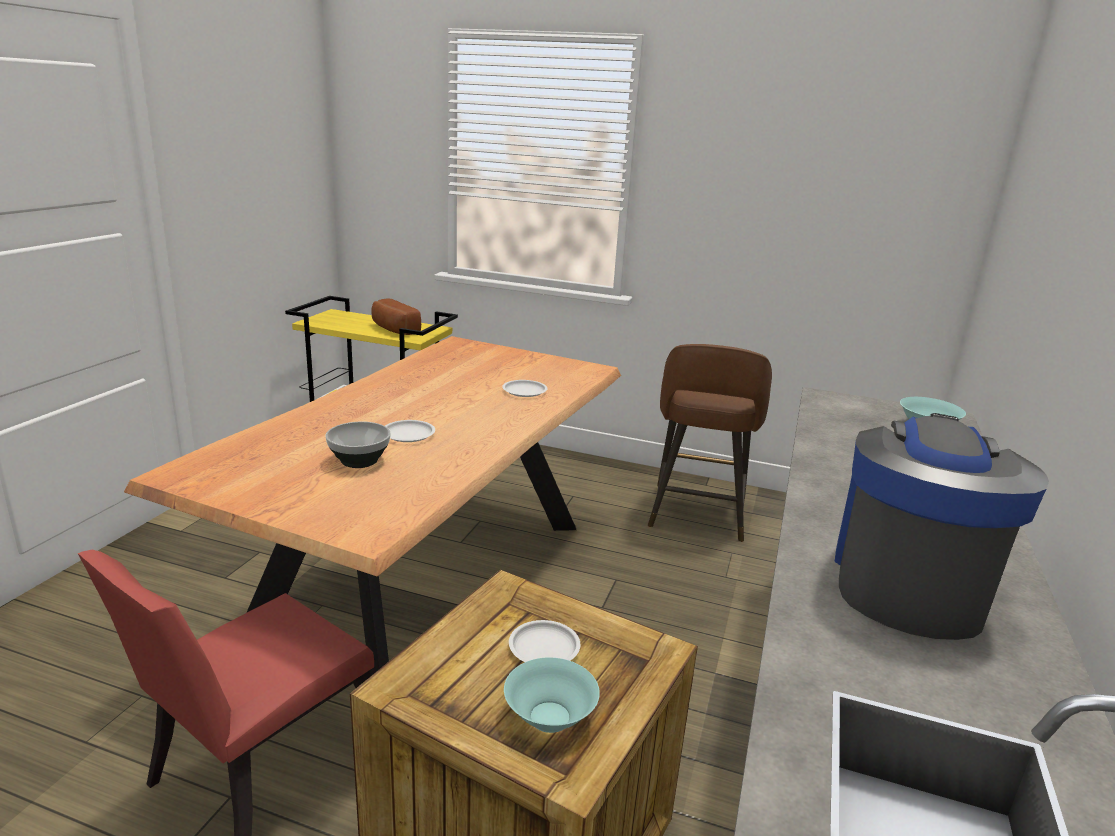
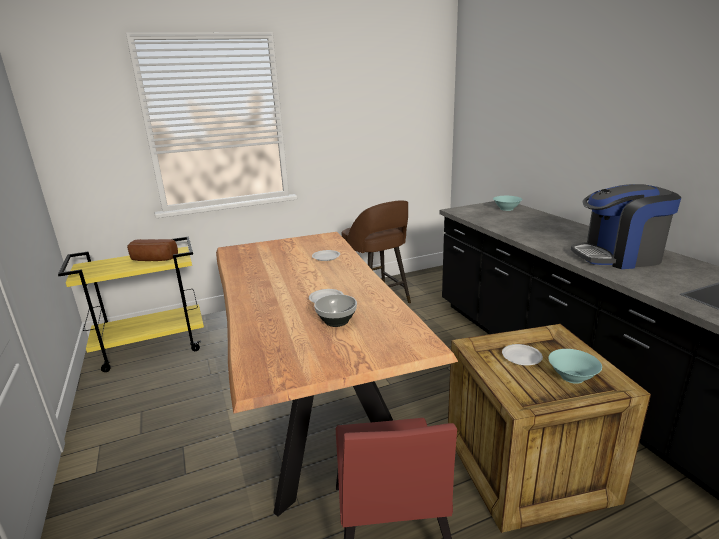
camera: 40 degrees left, 0 degrees up
coffee machine [834,413,1049,640] -> coffee machine turned 75 degrees counterclockwise [571,184,681,269]

